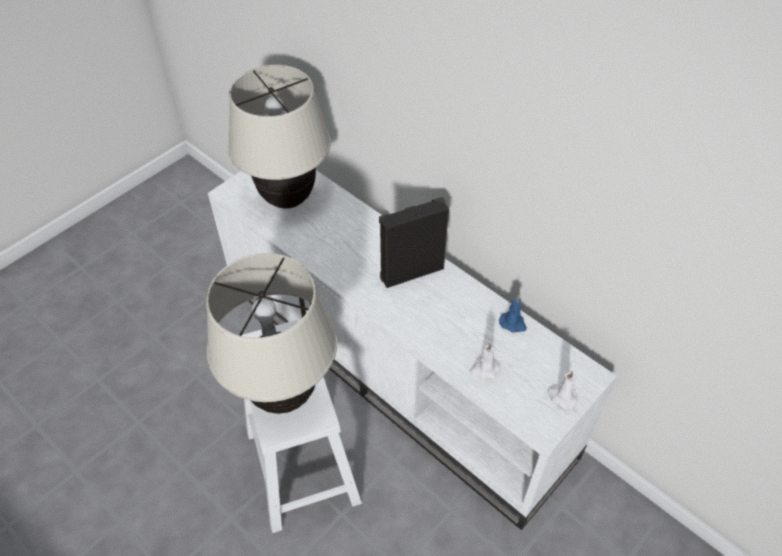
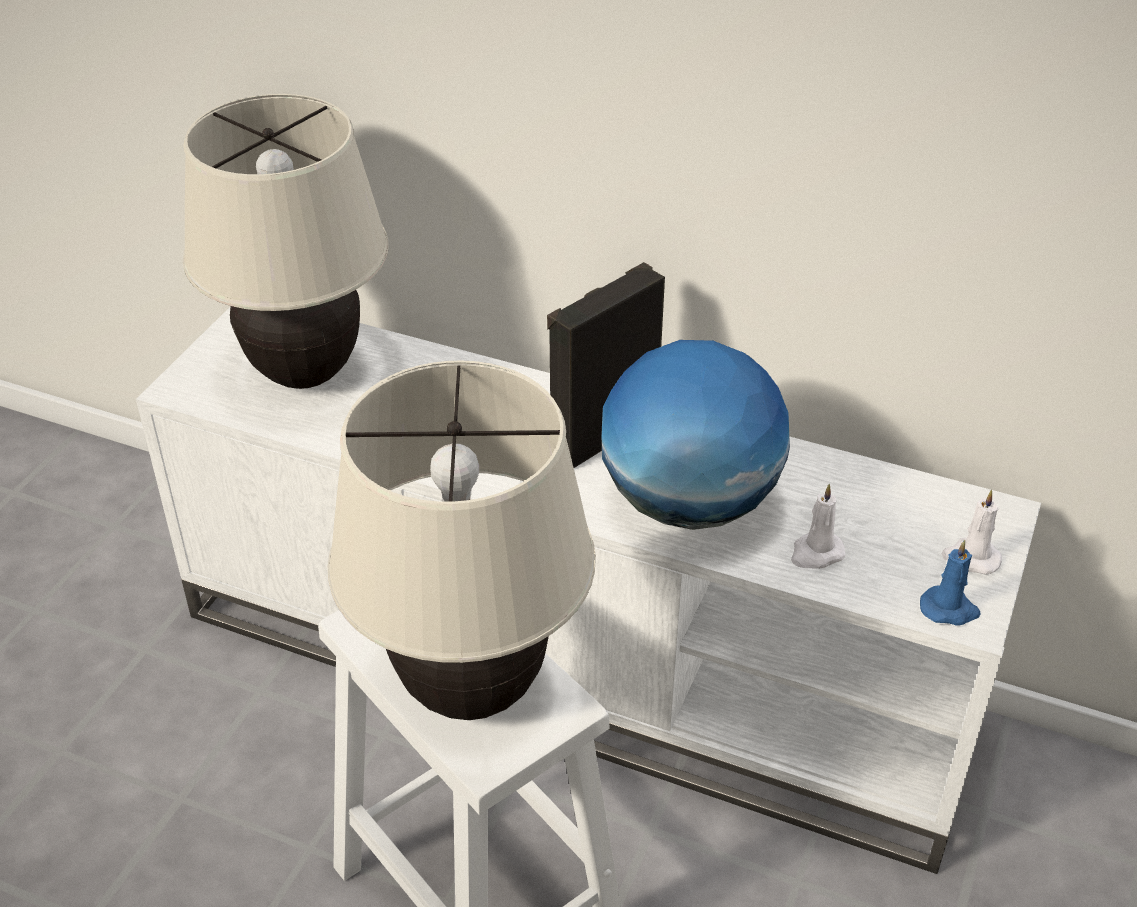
camera: 20 degrees left, 10 degrees down
blue candle [499,295,527,332] -> blue candle moved to [920,540,981,626]
none -> globe [602,340,790,530]

